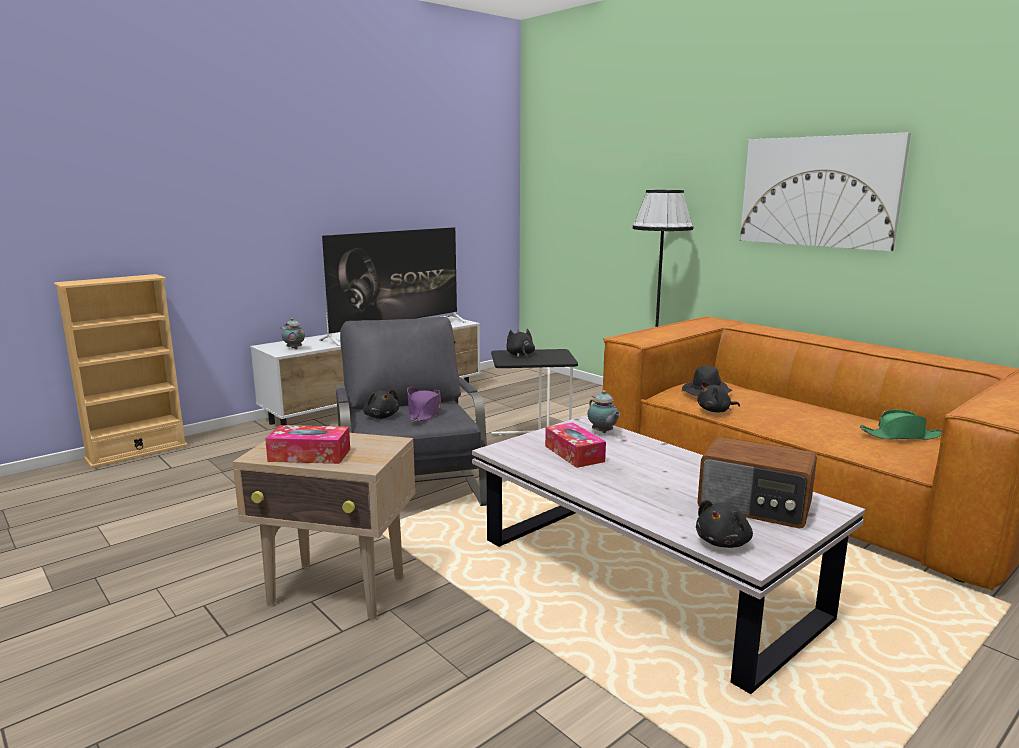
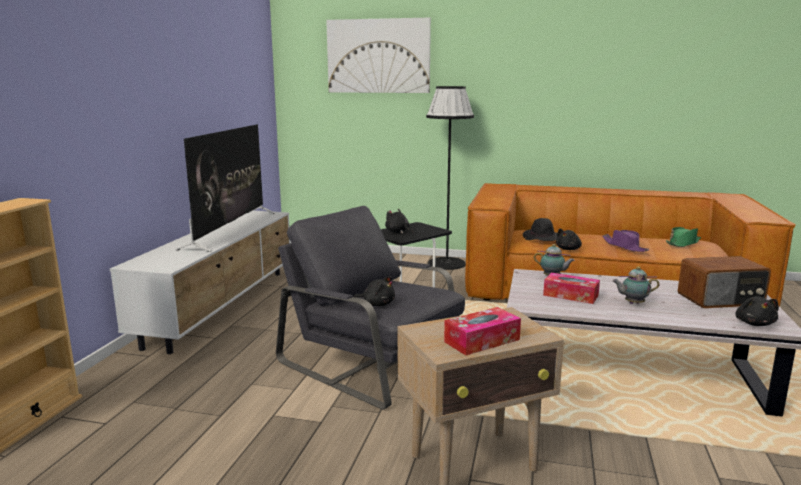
camera: 35 degrees left, 0 degrees up
teapot [281,318,305,349] -> teapot moved to [613,267,659,304]
purple hat [407,387,441,422] -> purple hat moved to [602,230,649,252]
picture [740,132,911,251] -> picture moved to [326,18,431,93]

